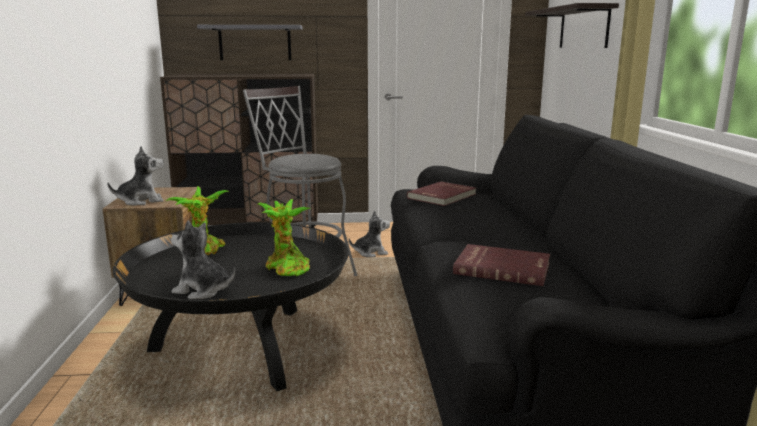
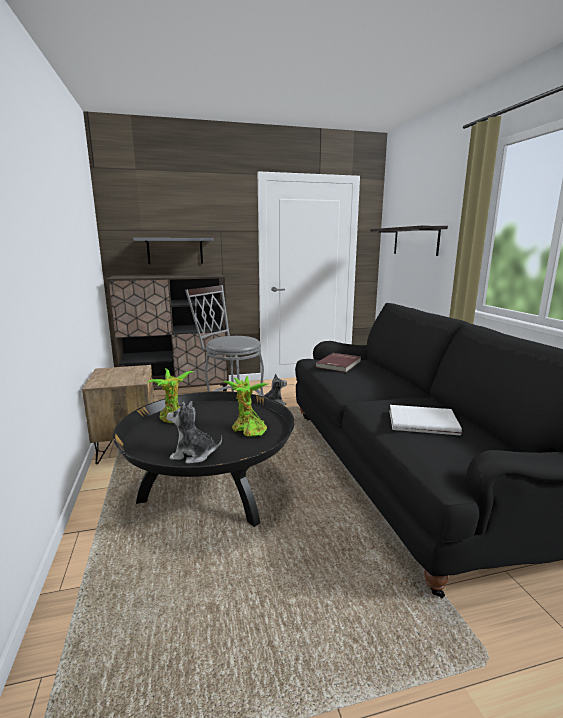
camera: 10 degrees left, 0 degrees up
plush toy [107,146,164,206] -> none
red book [453,244,550,286] -> white book [390,405,462,435]

